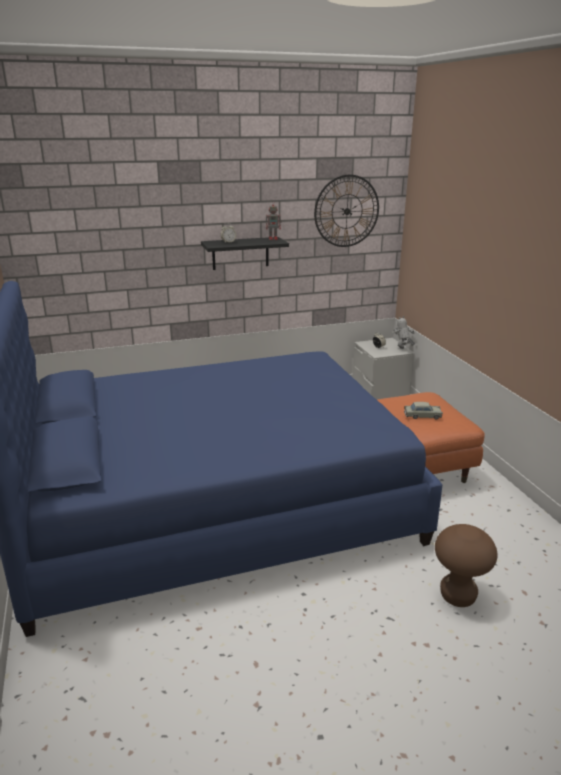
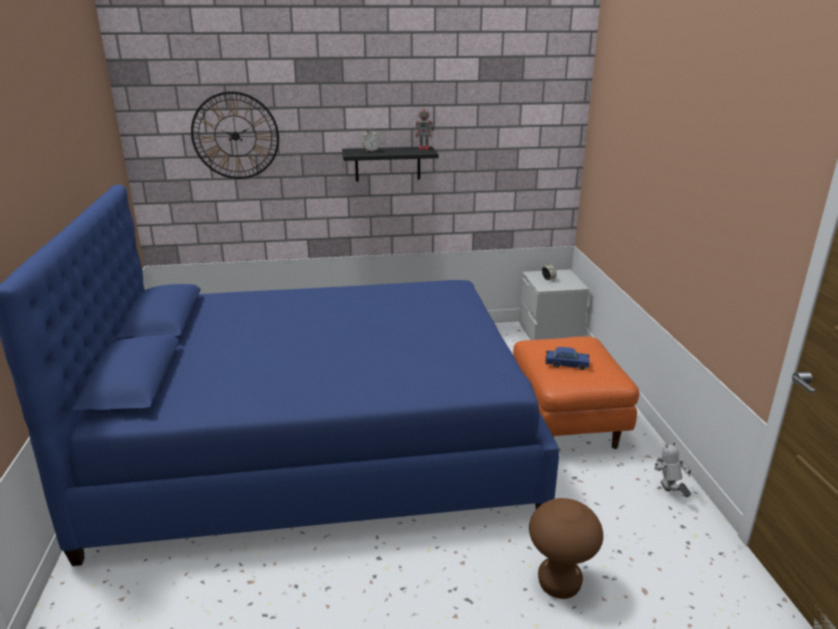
camera: 10 degrees right, 0 degrees up
wall clock [314,174,379,247] -> wall clock moved to [191,91,279,179]
toy robot [393,316,415,349] -> toy robot moved to [654,442,693,497]
beige toy car [404,402,443,420] -> blue toy car [545,347,590,370]

